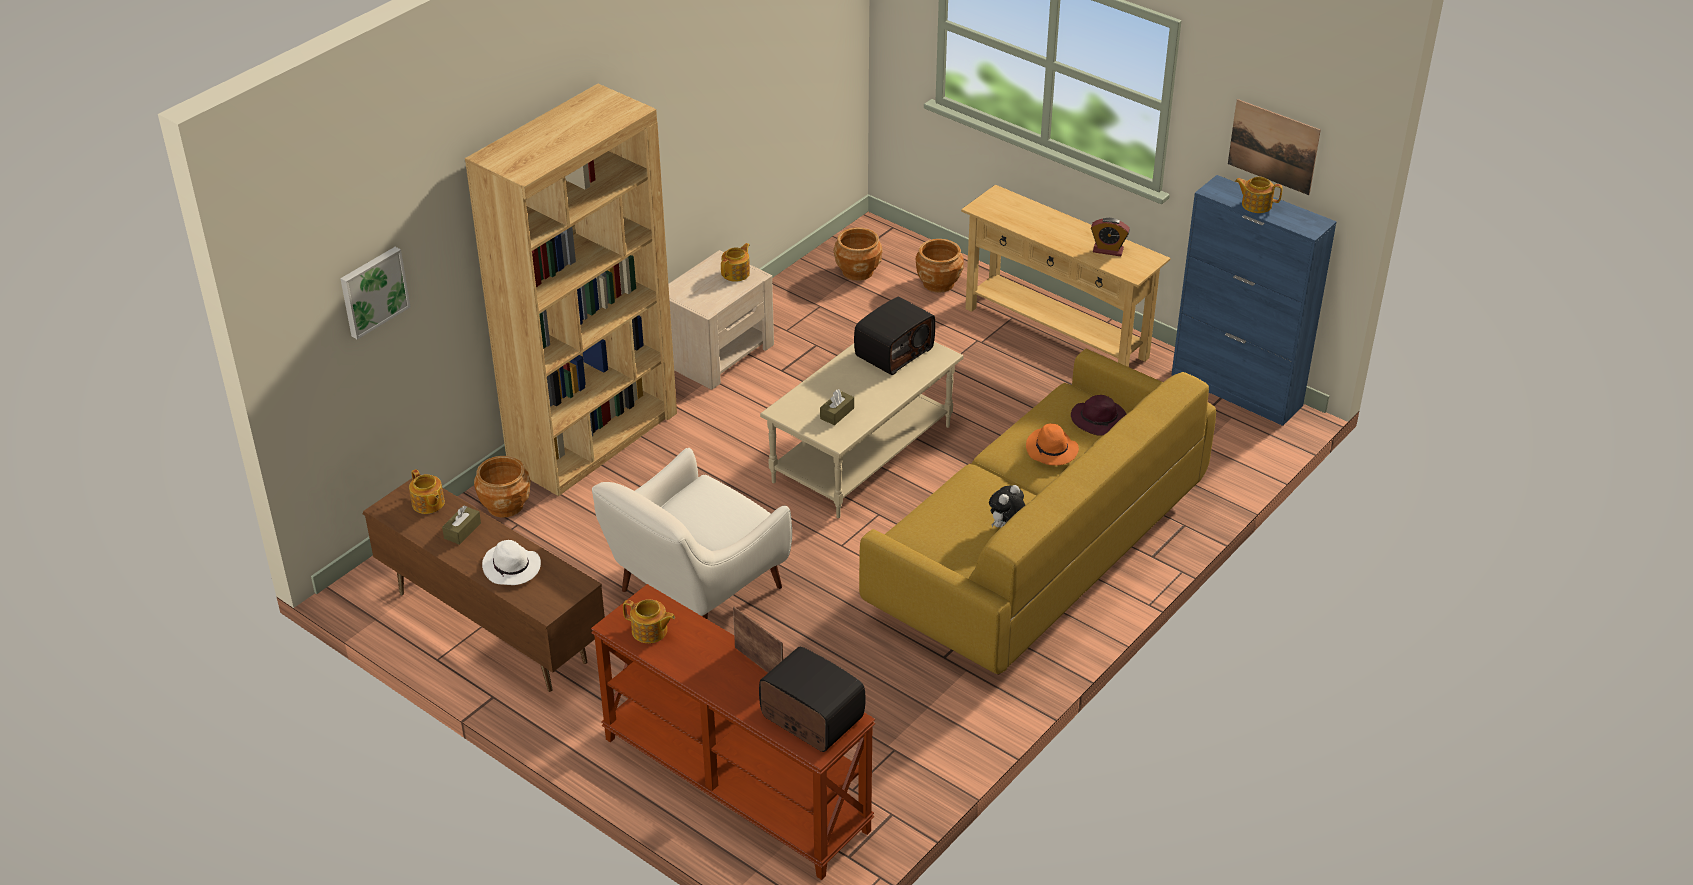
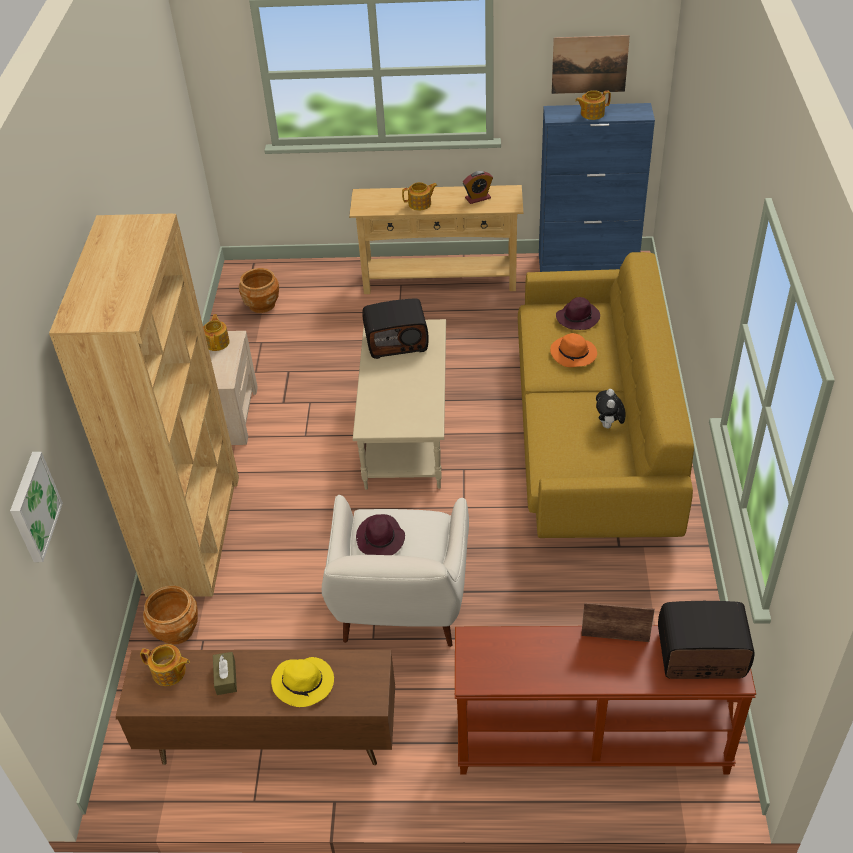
camera: 35 degrees left, 5 degrees up
white hat [482,540,541,585] -> yellow hat [271,657,334,707]
teapot [623,599,675,643] -> teapot moved to [402,182,438,210]
brown tissue box [820,389,854,425] -> none
radio [854,297,935,375] -> radio turned 75 degrees clockwise [362,298,429,359]
brown planter [916,239,964,292] -> none
none -> purple hat [356,514,405,555]

